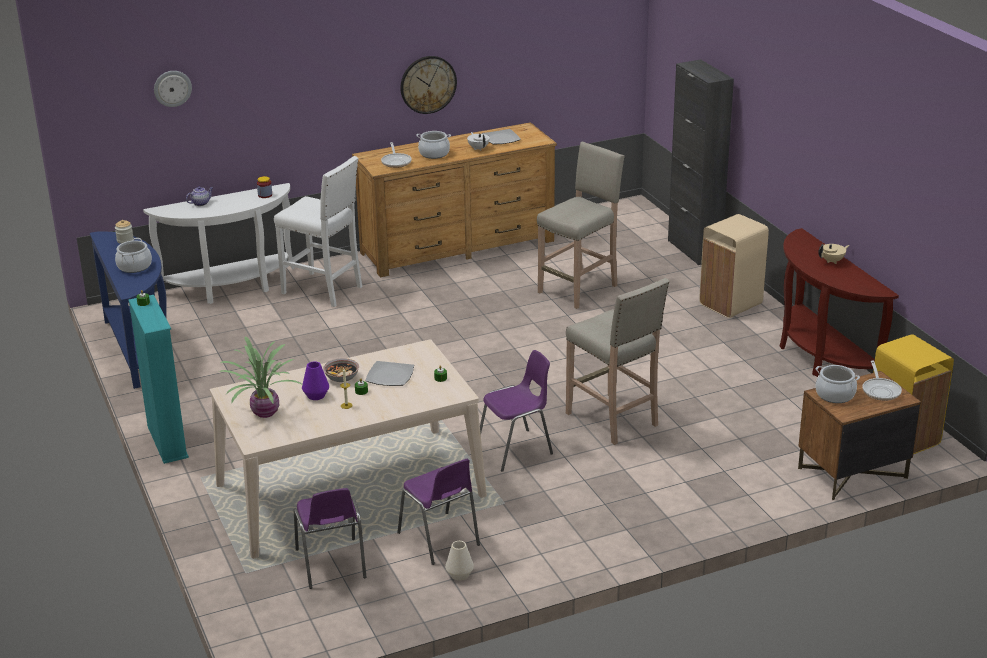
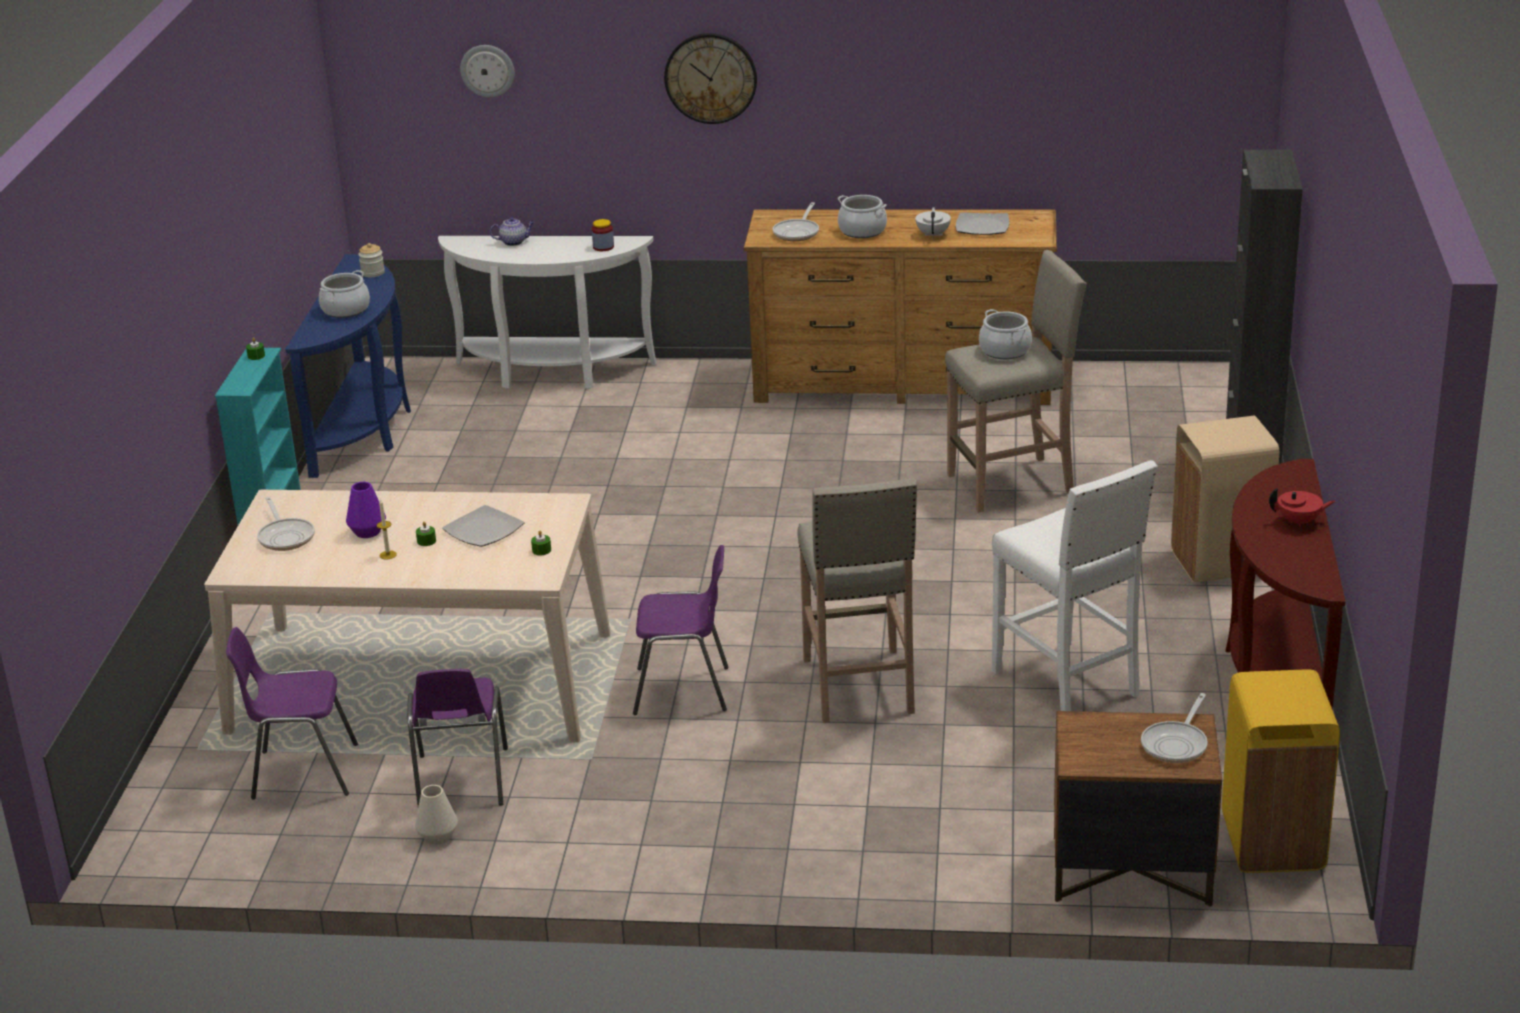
camera: 30 degrees right, 0 degrees up
potted plant [219,337,304,418] -> frying pan [257,497,315,551]
white stool [274,156,362,307] -> white stool moved to [992,460,1157,711]
purple chair [294,488,366,589] -> purple chair turned 75 degrees clockwise [226,627,358,799]
bowl [323,358,359,382] -> none
wall clock [400,56,457,114] -> wall clock moved to [664,33,757,124]
cooking pot [815,365,860,403] -> cooking pot moved to [979,309,1032,359]
beige teapot [818,244,850,264] -> red teapot [1269,488,1335,528]

